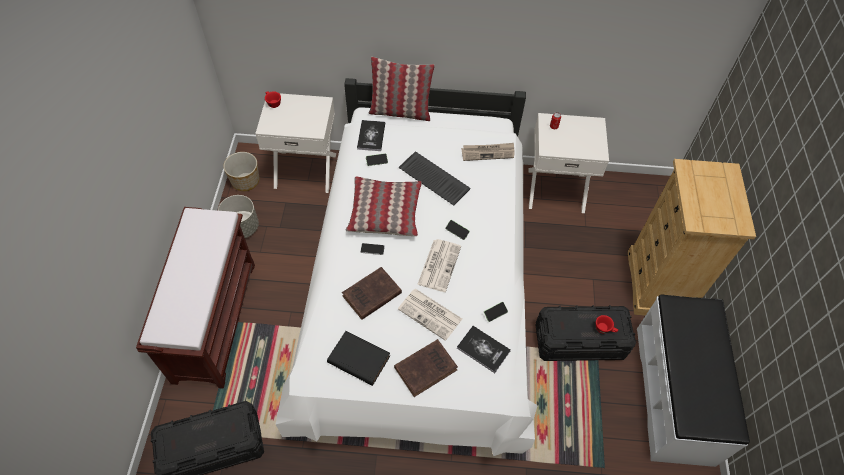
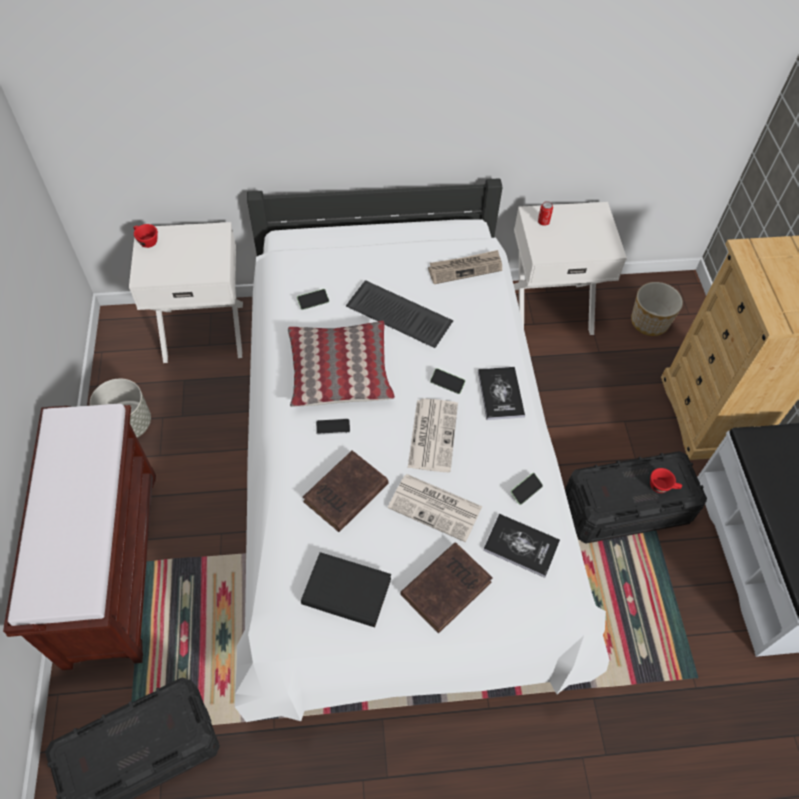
camera: 10 degrees left, 0 degrees up
planter [223,152,259,191] -> planter moved to [631,282,683,336]
book [357,120,385,151] -> book moved to [478,367,525,420]
pillow [369,57,435,121] -> none

